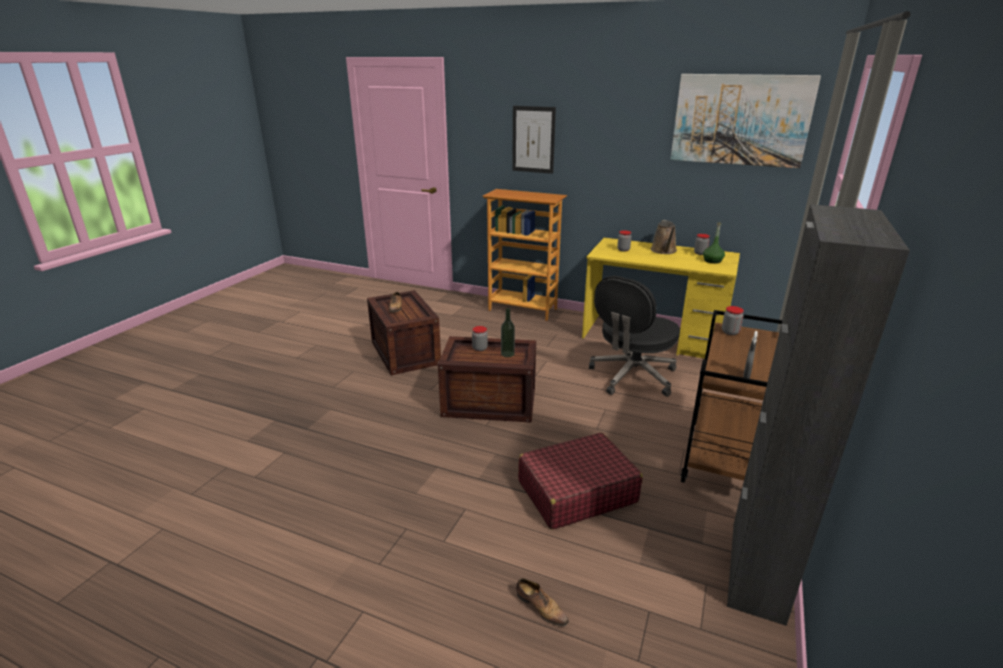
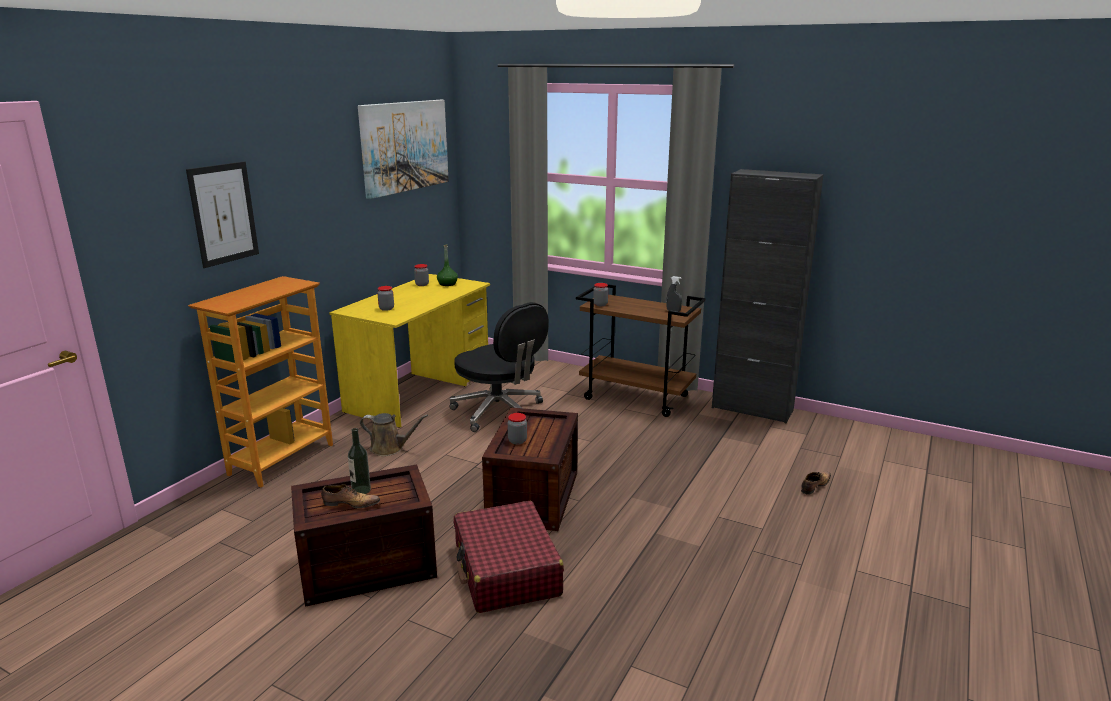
camera: 85 degrees left, 5 degrees down
bottle [501,308,515,357] -> bottle moved to [348,428,371,494]
red suitcase [518,433,643,530] -> red suitcase moved to [454,501,564,613]
brown watering can [651,220,677,254] -> brown watering can moved to [360,413,428,456]

